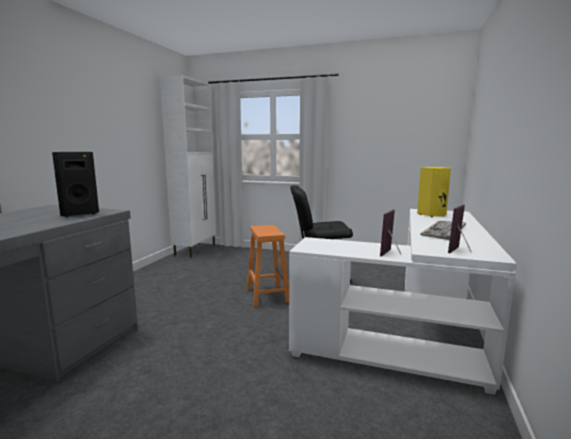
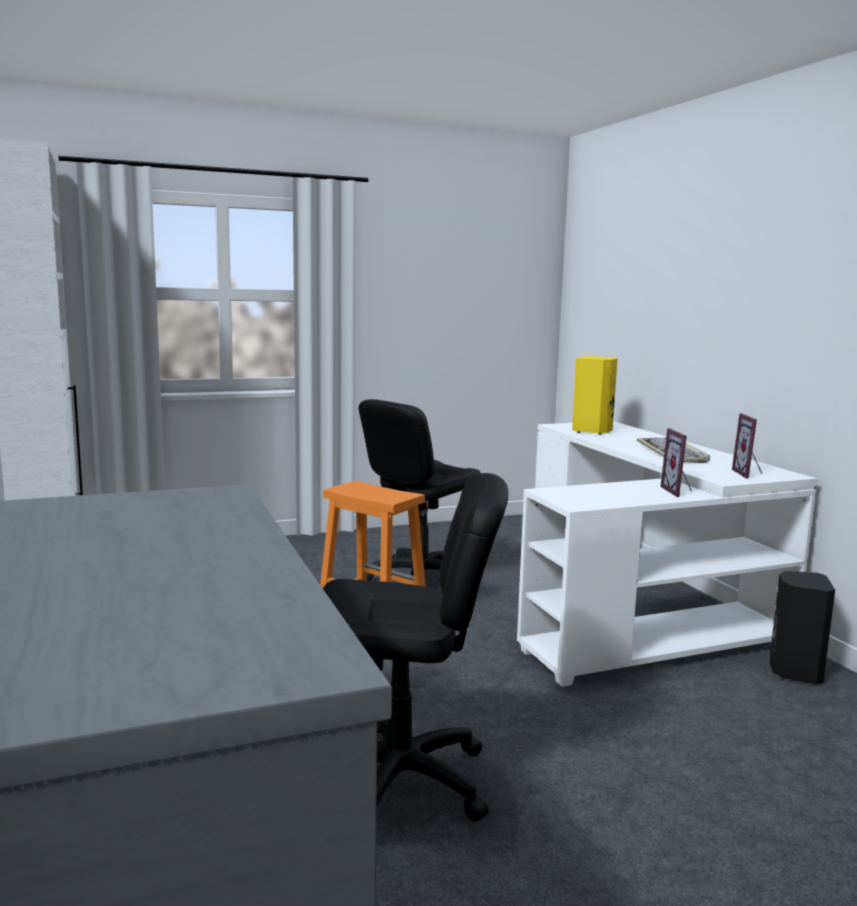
camera: 40 degrees left, 0 degrees up
black speaker [52,152,99,217] -> black speaker moved to [769,571,835,684]
none -> black office chair [323,473,508,821]

